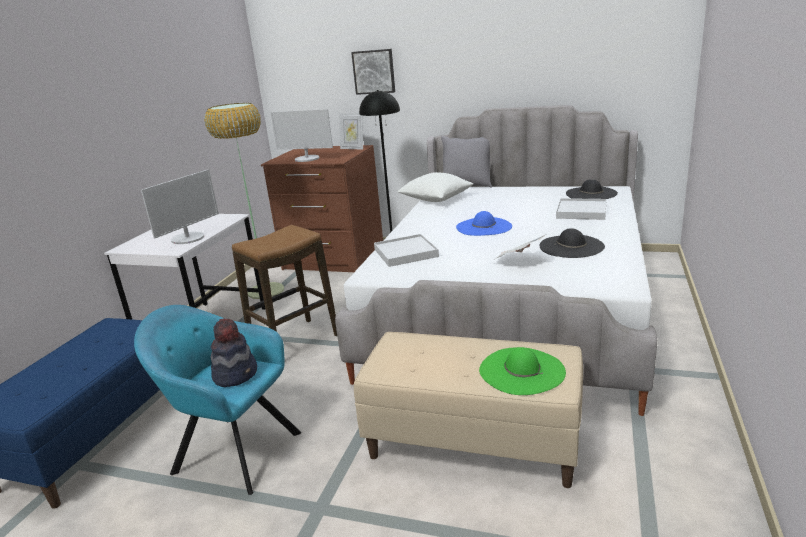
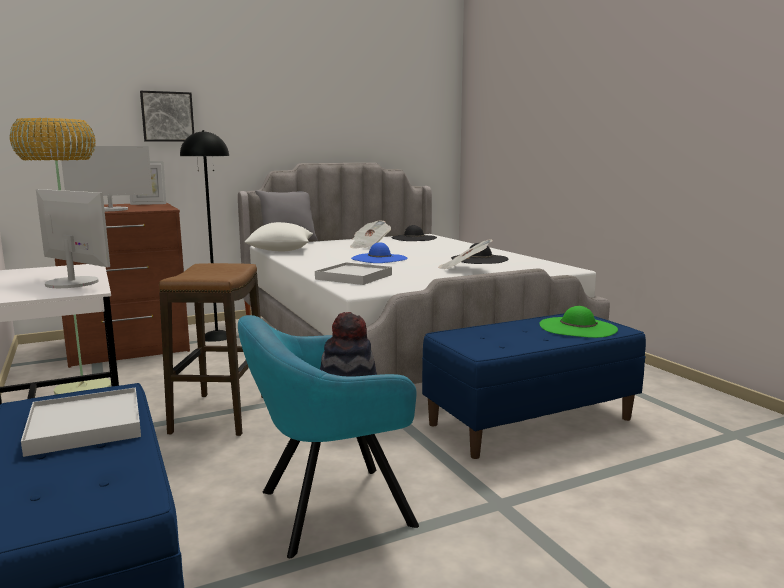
camera: 45 degrees left, 10 degrees down
monitor [141,169,219,244] -> monitor turned 45 degrees counterclockwise [36,189,110,288]
beige bench [354,332,583,488] -> blue bench [422,313,646,459]
white tray [556,198,607,220] -> white tray moved to [21,387,141,457]
none -> newspaper [350,220,391,249]

